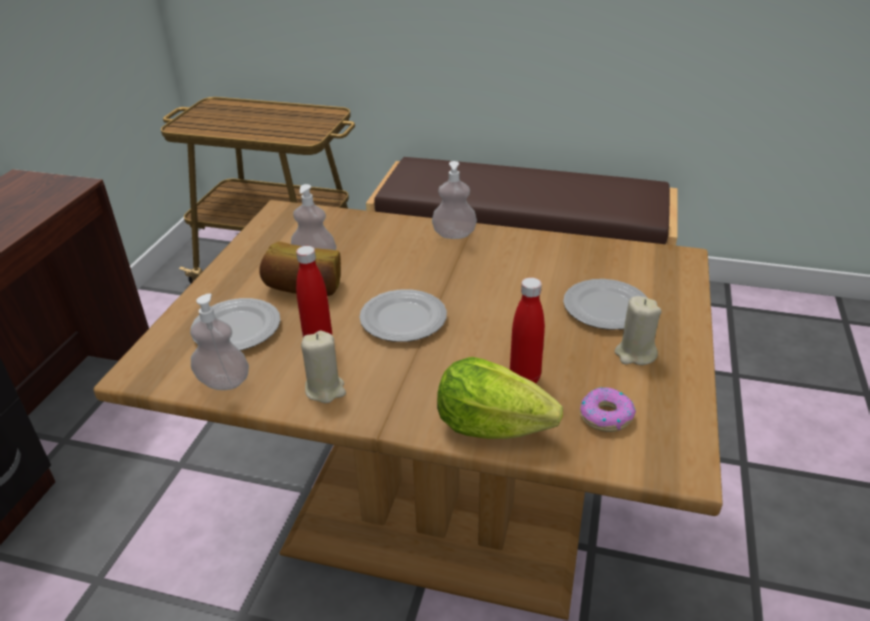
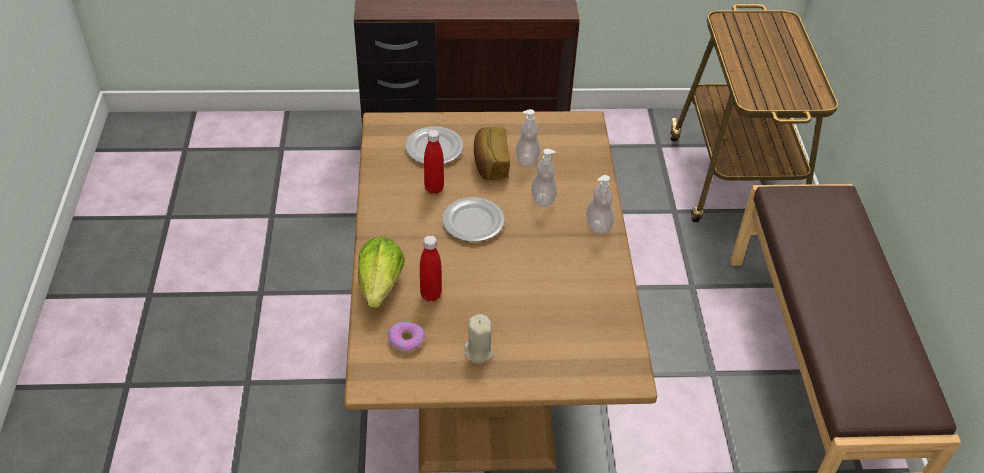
camera: 70 degrees right, 10 degrees up
soap dispenser [190,293,249,390] -> soap dispenser moved to [531,149,557,207]
beige candle [301,331,346,403] -> none
plate [563,279,648,330] -> none

